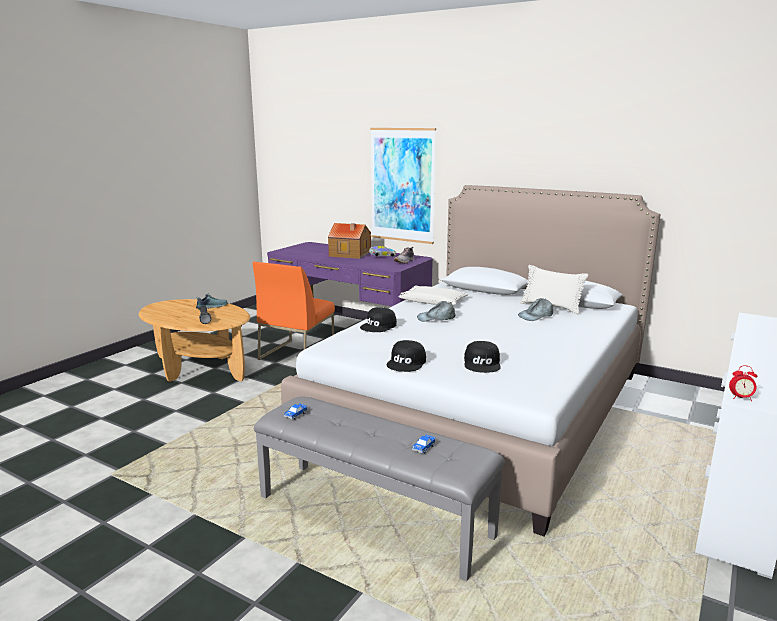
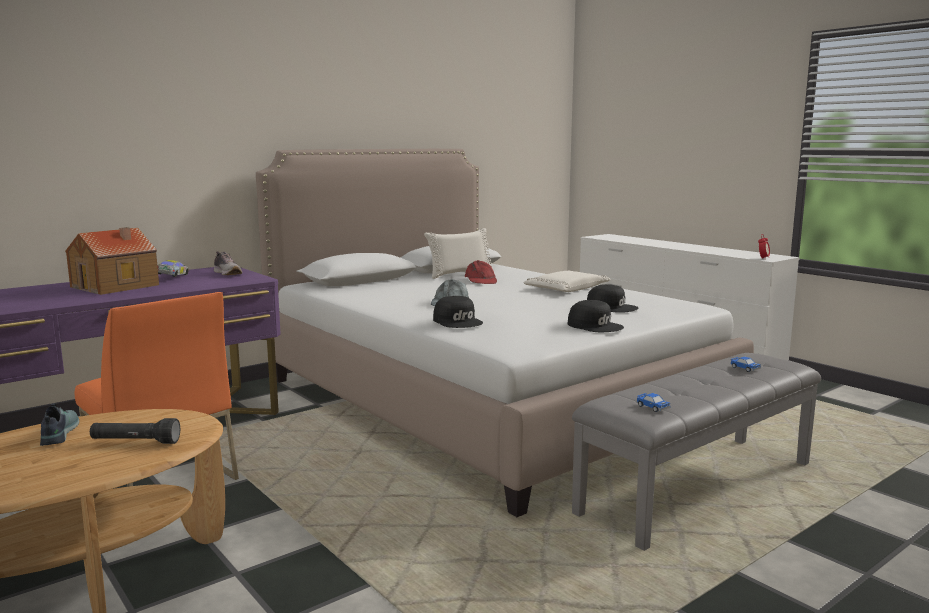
camera: 70 degrees left, 5 degrees down
picture [370,128,436,244] -> none
white pillow [399,285,468,305] -> white pillow moved to [524,271,610,292]
grey cap [518,298,553,321] -> red cap [465,260,497,284]

